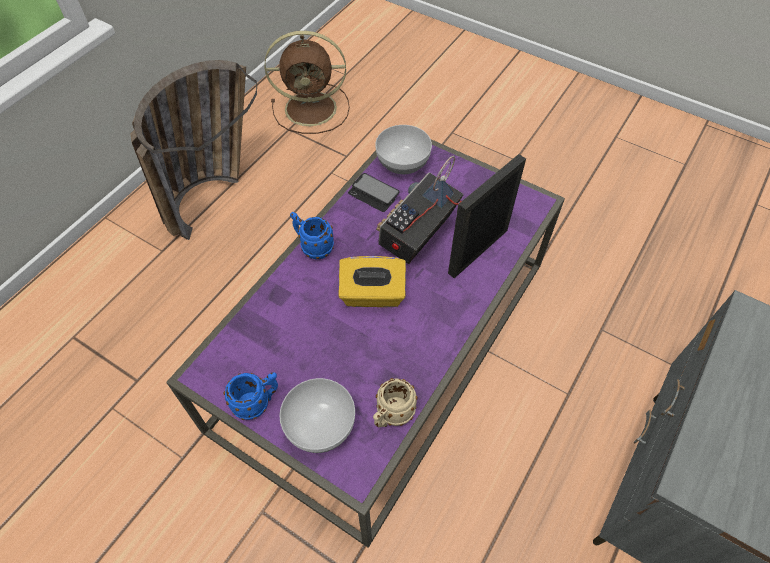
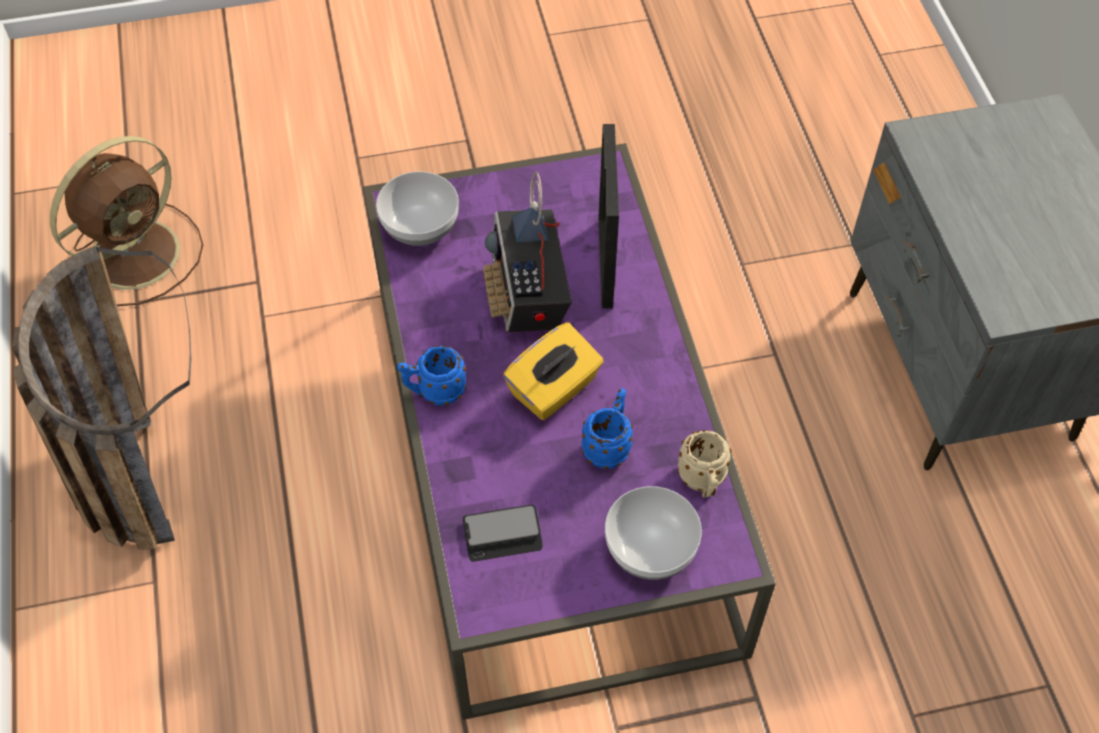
camera: 45 degrees left, 0 degrees up
blue mug [224,372,278,420] -> blue mug moved to [582,388,633,469]
phone [348,173,399,212] -> phone moved to [463,504,543,562]

